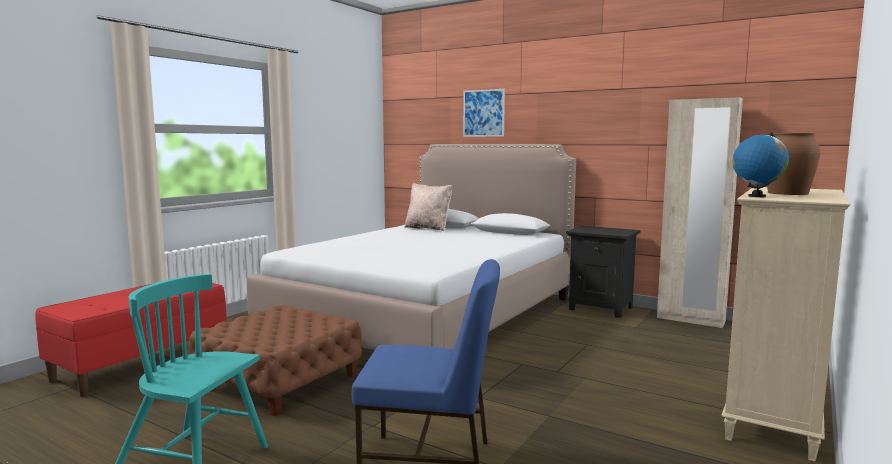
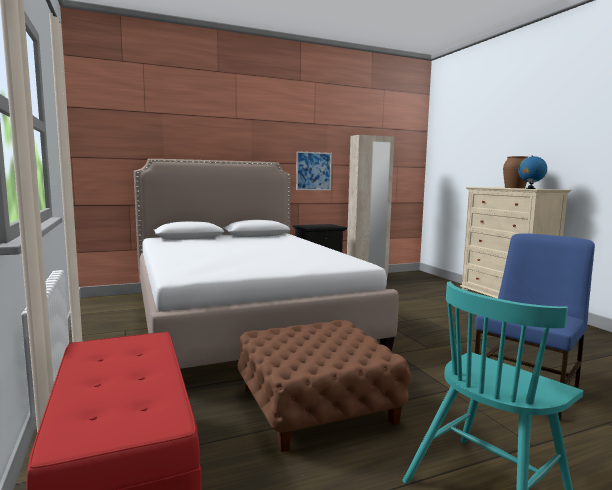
camera: 55 degrees left, 0 degrees up
beige pillow [404,183,452,231] -> none
picture [463,89,505,137] -> picture moved to [296,151,332,190]

